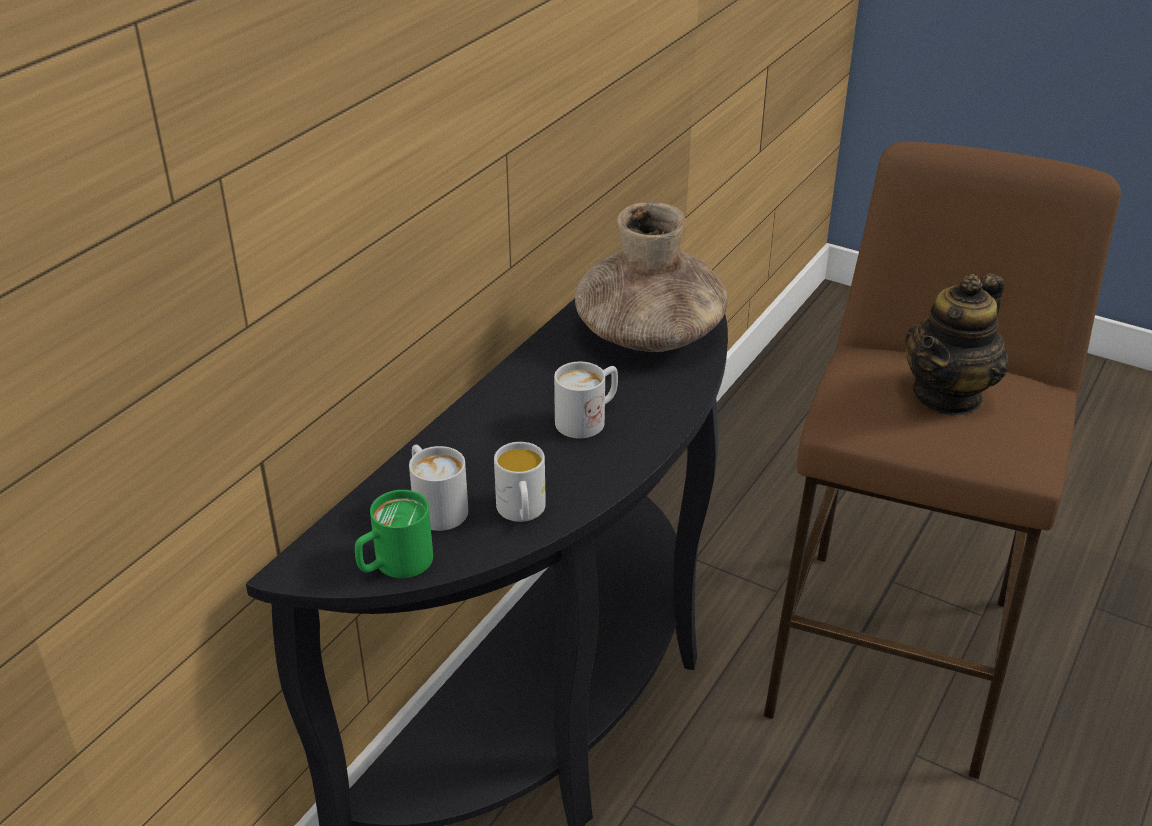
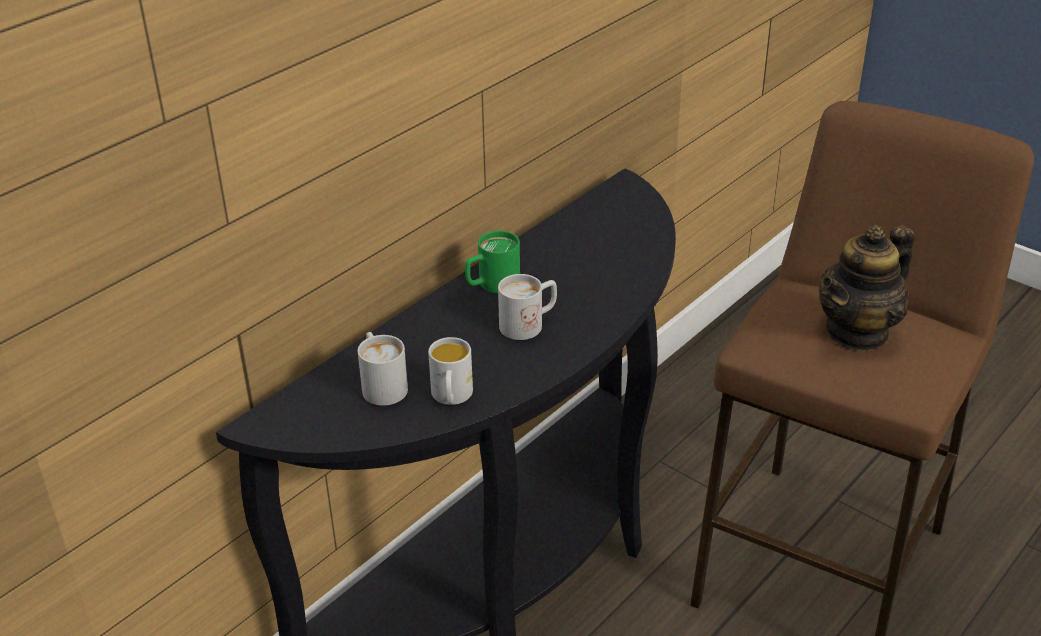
camera: 10 degrees right, 0 degrees up
green mug [355,490,433,578] -> green mug moved to [465,231,520,293]
brown vase [575,202,728,352] -> none

